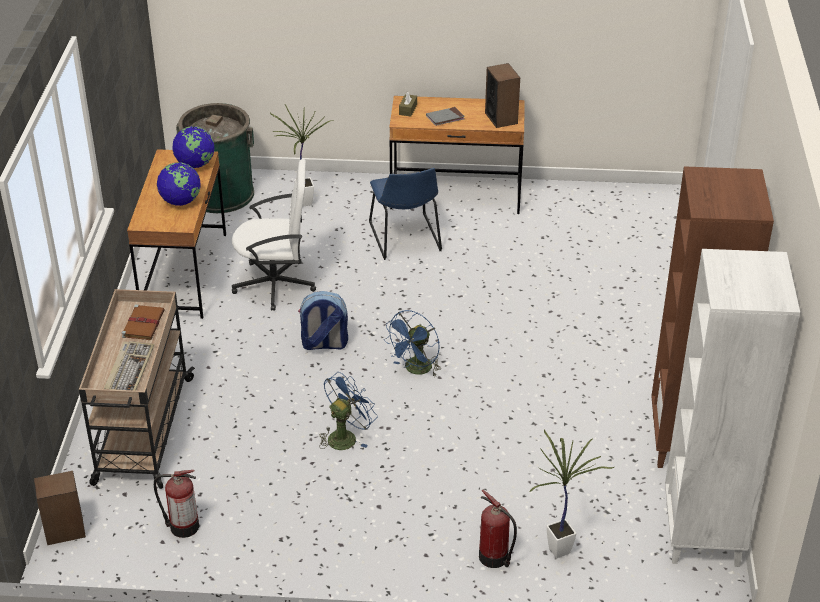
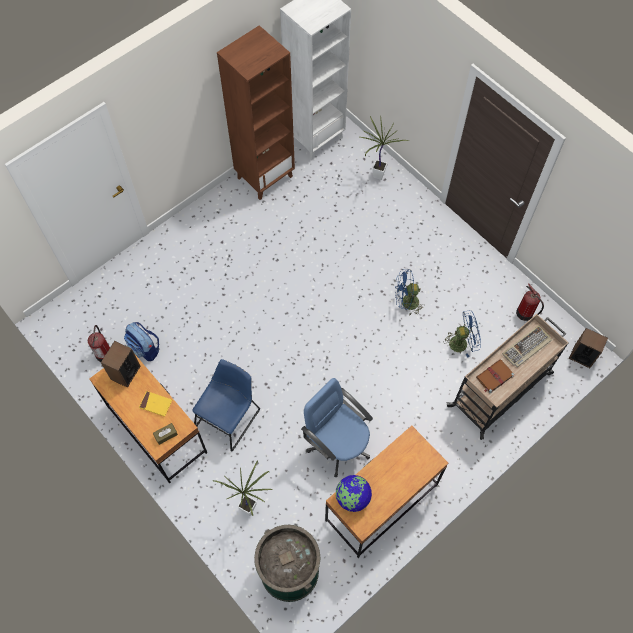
camera: 135 degrees left, 25 degrees up
globe [157,162,201,206] -> none
white office chair [232,159,316,311] -> blue office chair [301,378,373,478]
backpack [298,291,348,350] -> backpack moved to [124,322,159,361]
blue fan [384,310,441,377] -> blue fan moved to [443,310,481,357]
grey book [426,107,465,126] -> yellow book [139,391,172,417]
fire extinguisher [479,490,517,568] -> fire extinguisher moved to [88,325,110,362]

